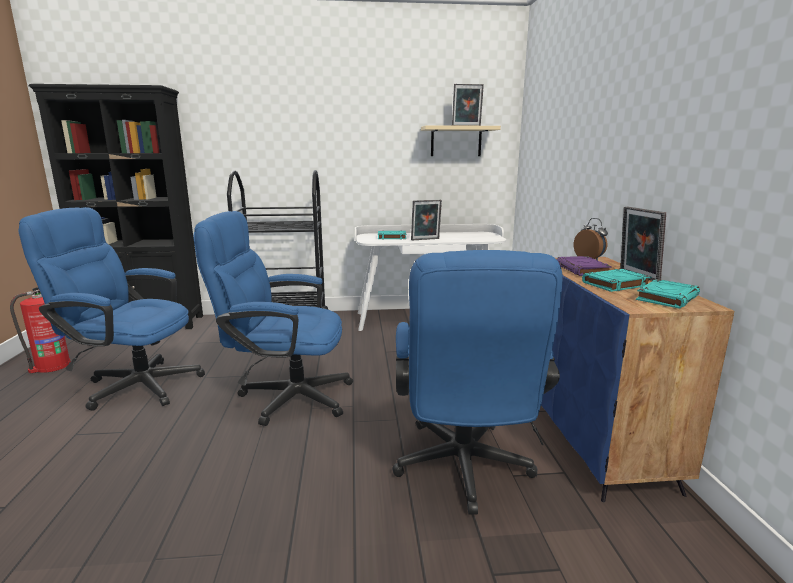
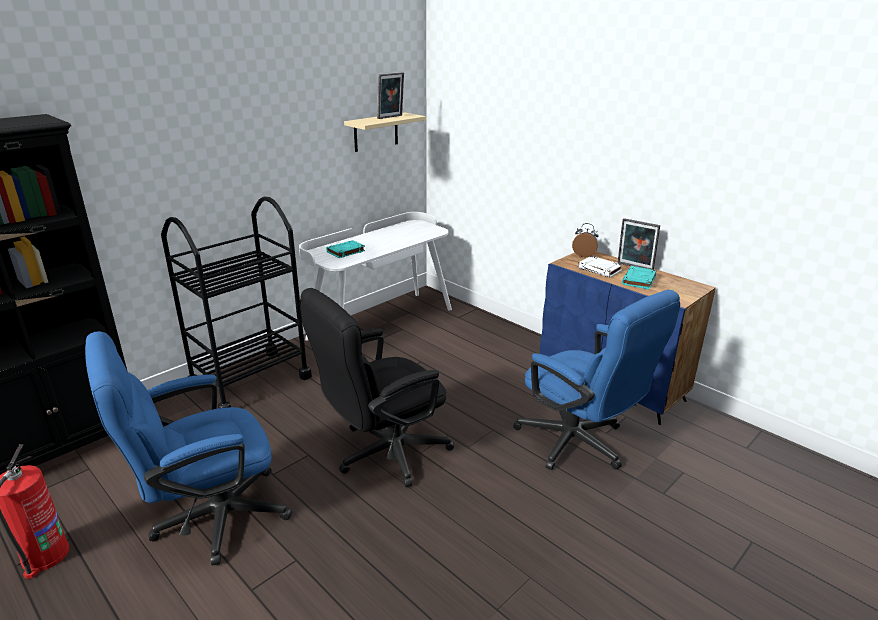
camera: 40 degrees left, 10 degrees up
blue office chair [193,211,353,426] -> black office chair [300,288,454,487]
picture frame [411,200,442,240] -> none
purple book [557,256,612,276] -> white book [578,256,623,278]
turquoise book [636,279,700,309] -> none

